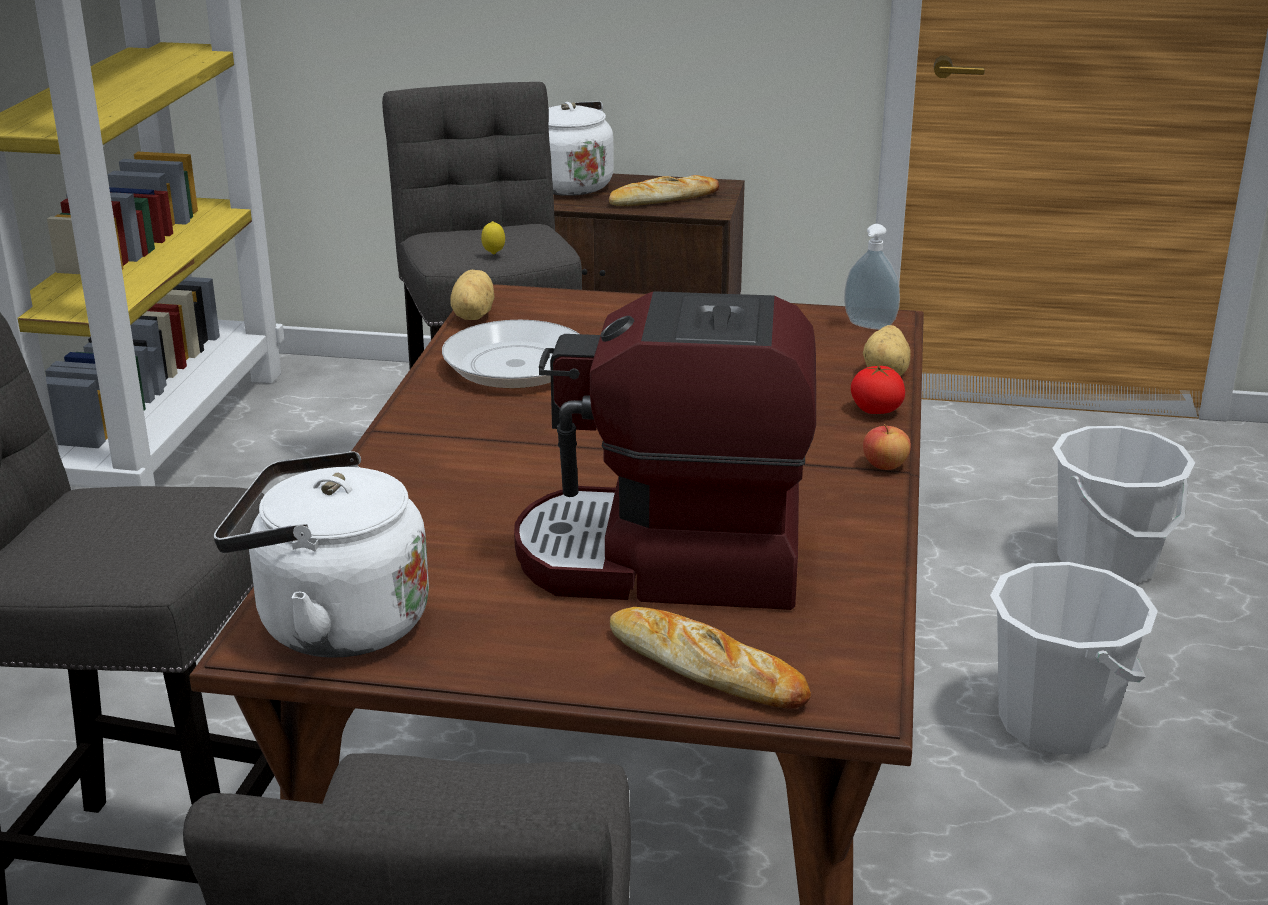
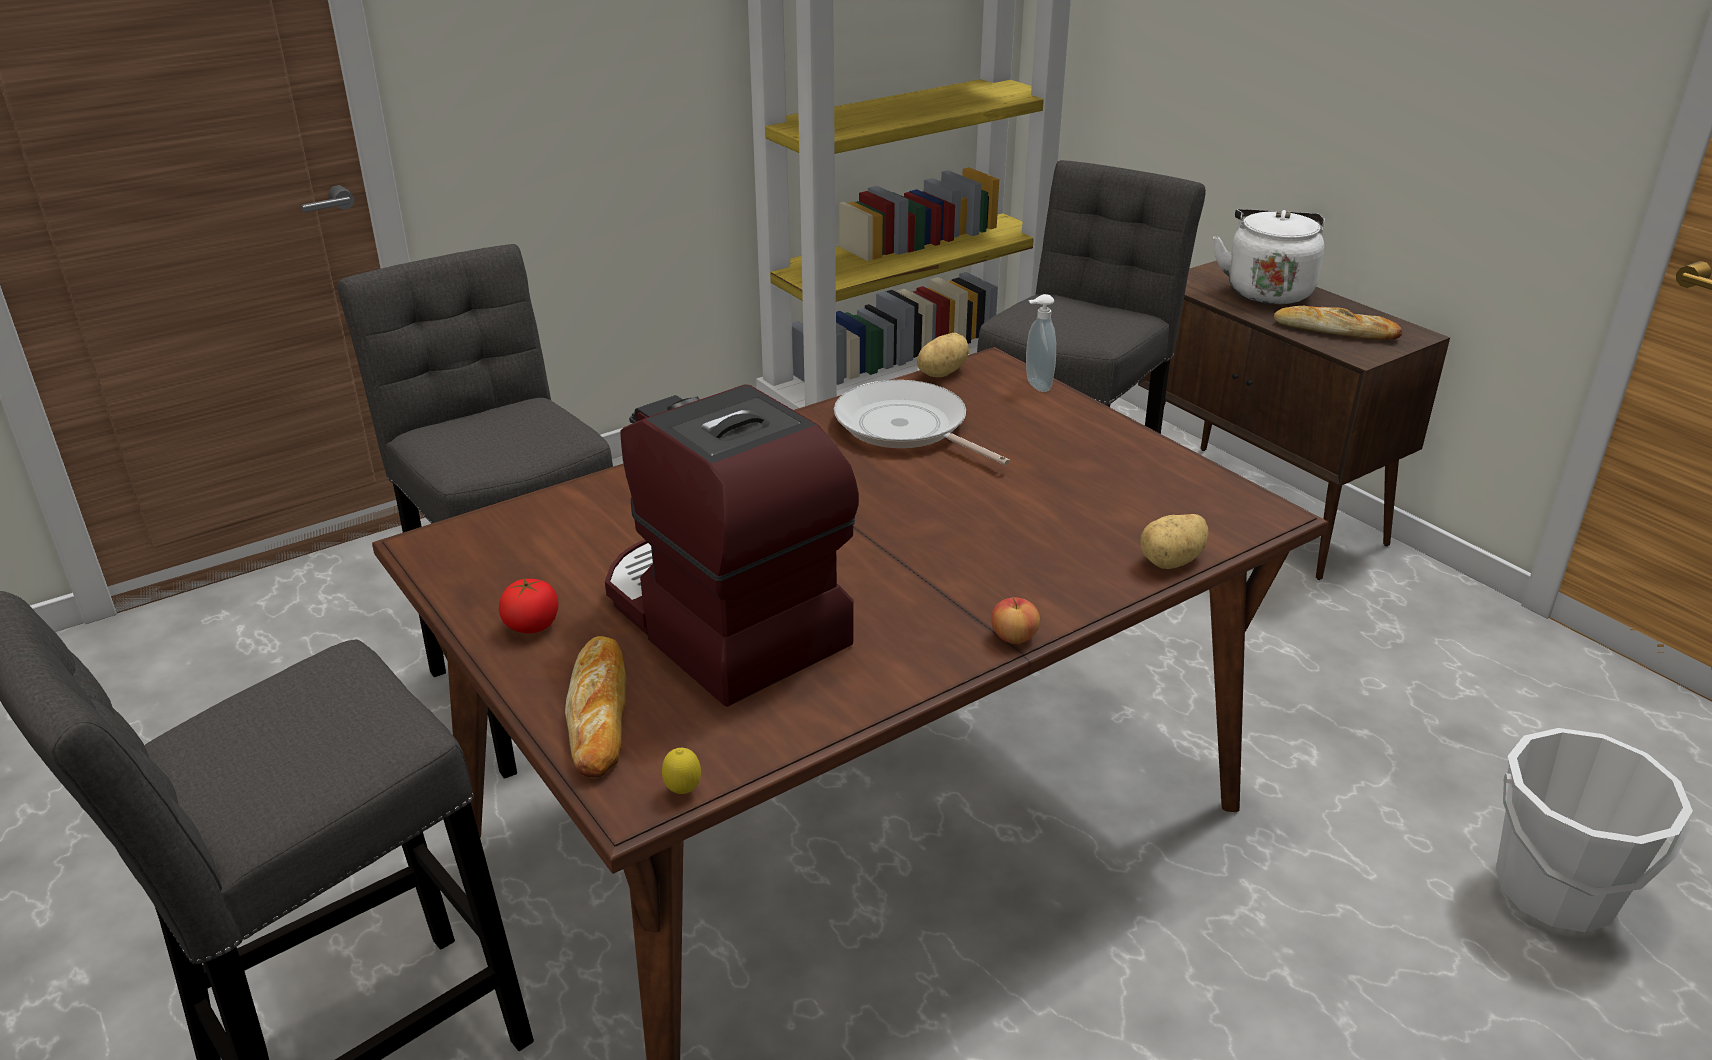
camera: 45 degrees right, 5 degrees up
white kettle [214,451,429,657] -> none
lemon [481,221,505,254] -> lemon moved to [662,748,701,794]
soap dispenser [844,224,900,330] -> soap dispenser moved to [1026,294,1056,392]
tomato [851,364,905,414] -> tomato moved to [499,577,559,633]
white bucket [990,562,1158,755] -> none

